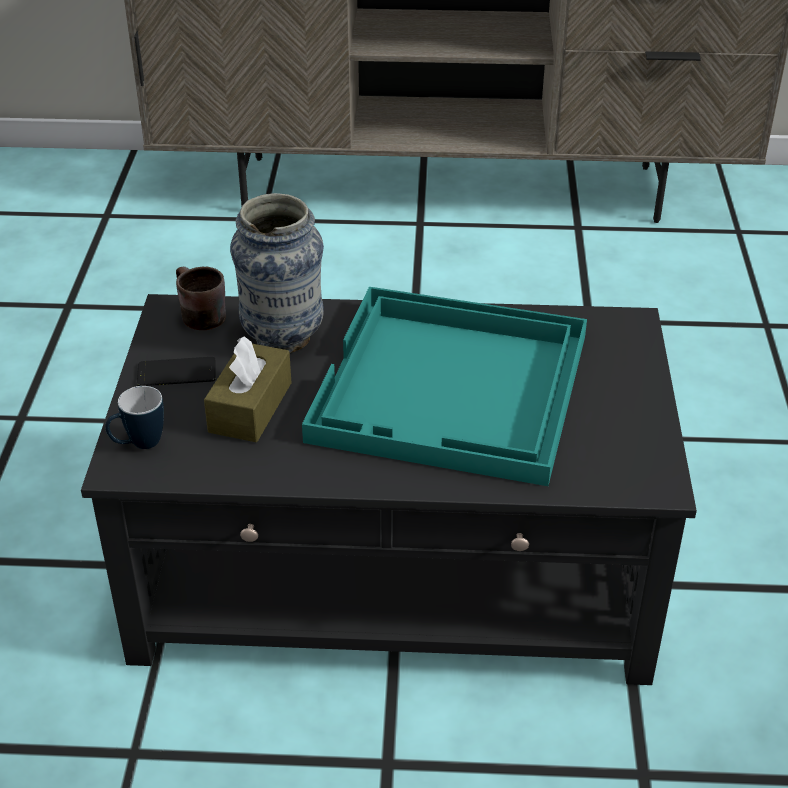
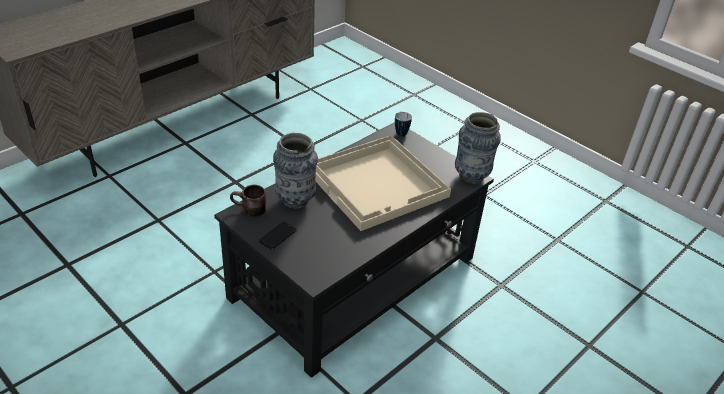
camera: 50 degrees left, 0 degrees up
mug [105,386,164,449] -> mug moved to [395,112,412,136]
brown tissue box [204,336,291,442] -> none
turquoise tray [302,287,587,486] -> beige tray [316,135,451,231]
none -> vase [455,112,501,184]

